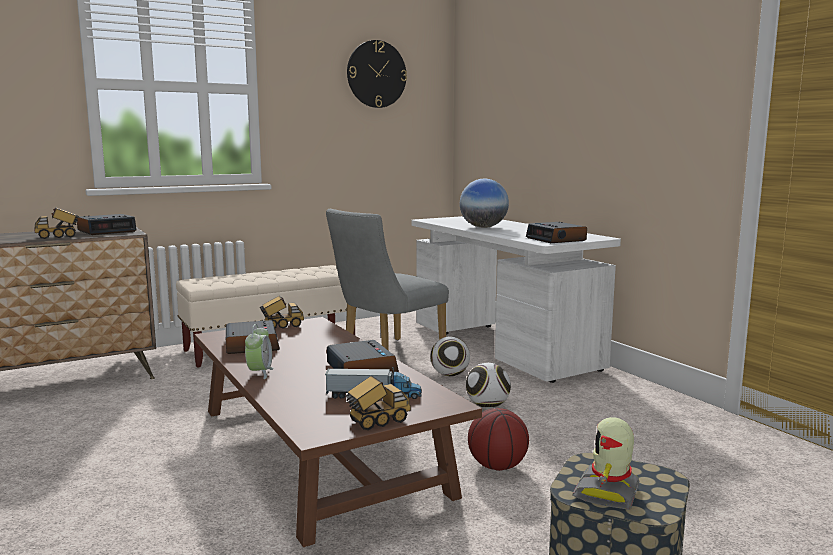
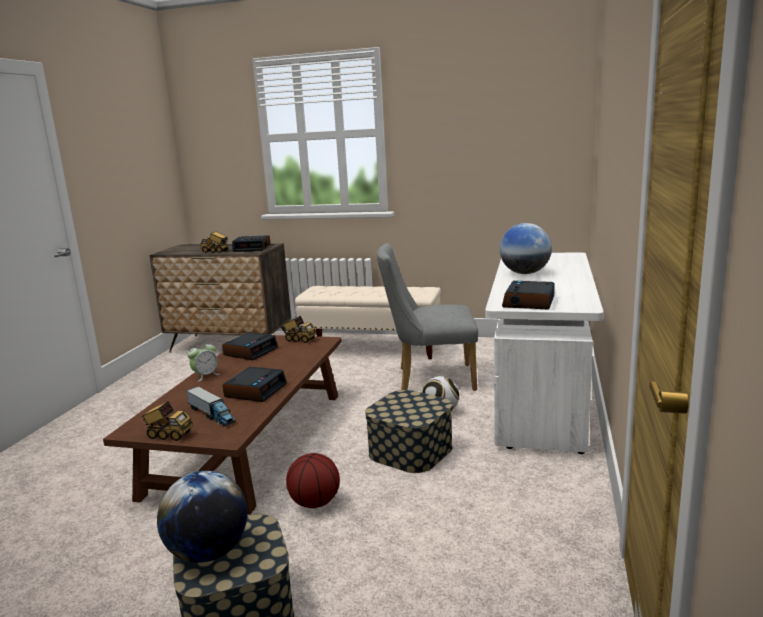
camera: 45 degrees right, 5 degrees up
wall clock [347,40,407,108] -> none
football [466,363,511,408] -> storage box [365,390,452,473]
toy robot [573,417,639,510] -> globe [157,471,247,563]

